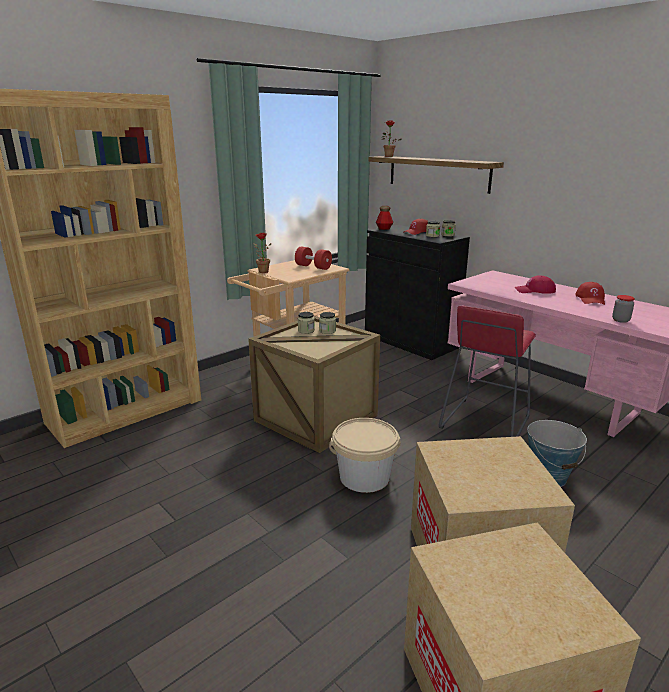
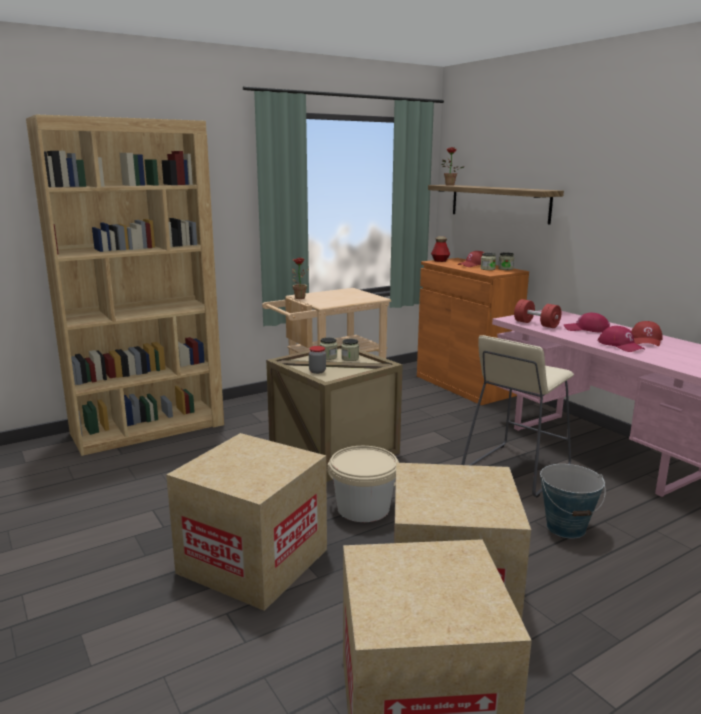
camera: 10 degrees right, 5 degrees down
red dumbbell [295,246,332,270] -> red dumbbell moved to [514,299,561,328]
black cabinet [365,225,470,360] -> orange cabinet [417,258,529,405]
red stool [439,305,536,437] -> beige stool [461,335,574,498]
jar [612,295,635,323] -> jar moved to [309,346,326,374]
none -> cardboard box [166,433,327,611]
none -> red cap [598,326,645,352]

